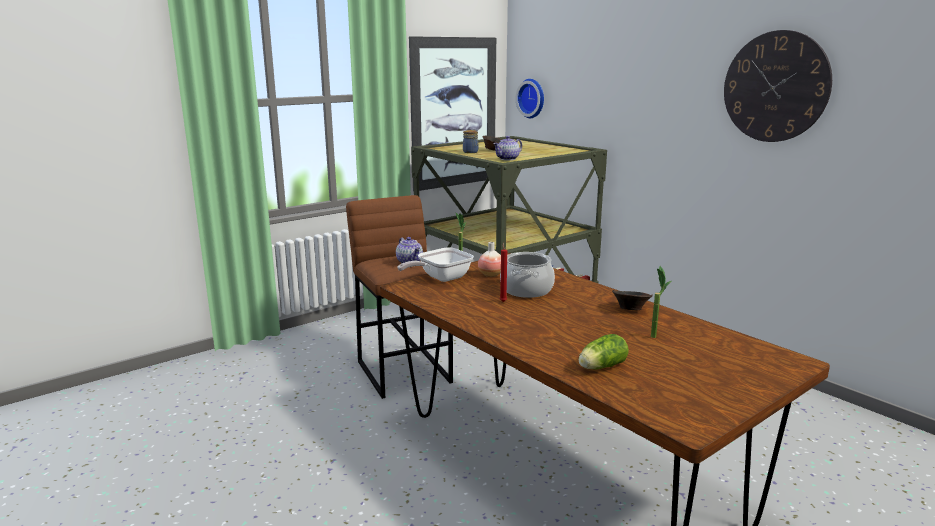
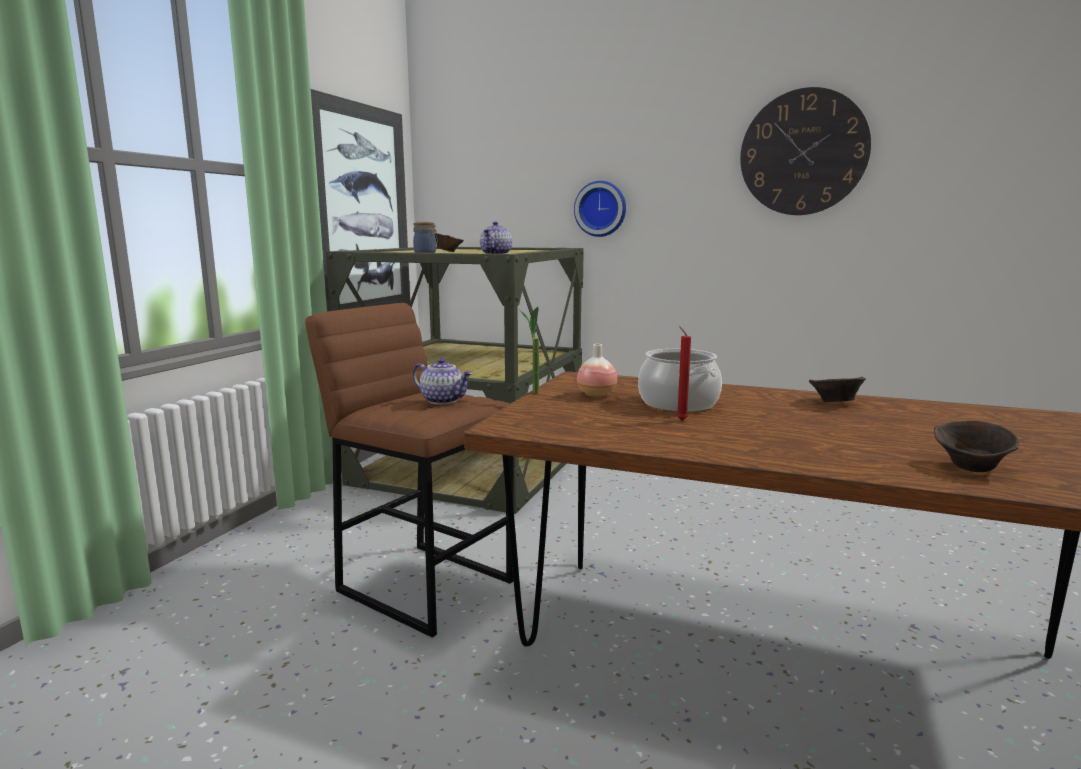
camera: 30 degrees left, 5 degrees down
frying pan [398,247,474,282] -> none
wall clock [516,79,544,118] -> wall clock moved to [574,181,626,237]
lettuce [579,334,629,370] -> brown bowl [934,421,1019,472]
potted plant [651,266,672,338] -> none

